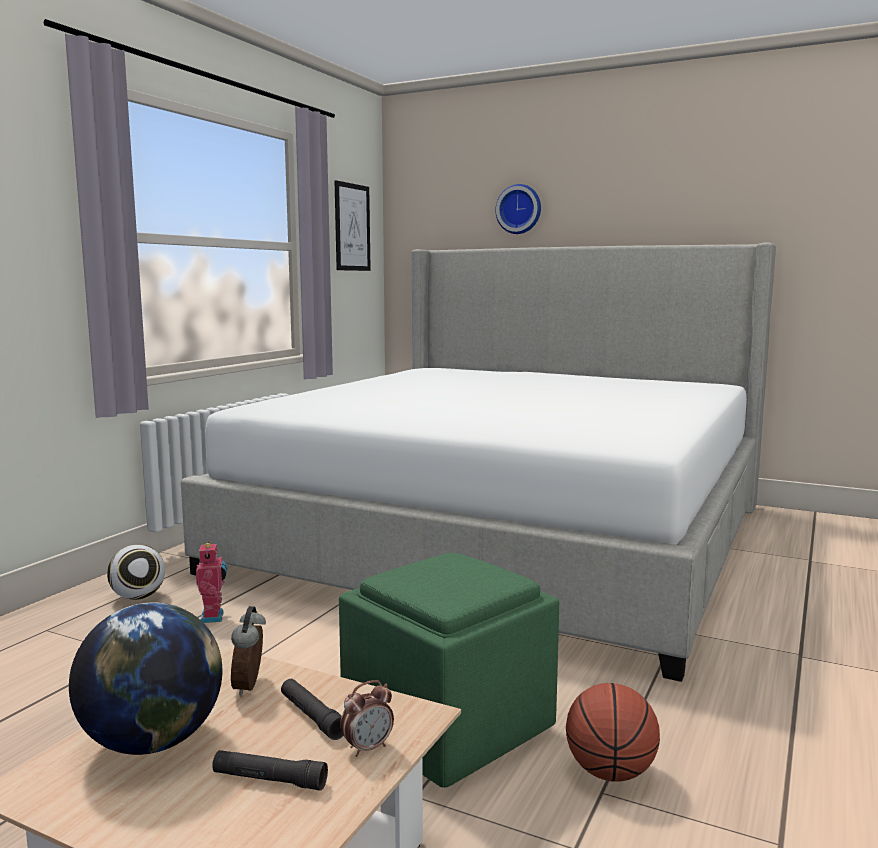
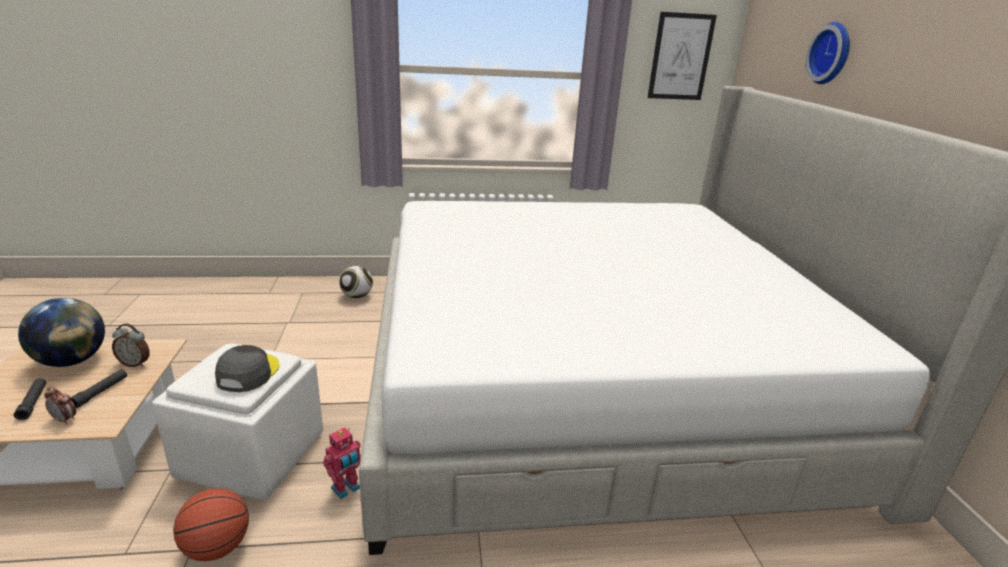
camera: 55 degrees right, 15 degrees up
toy robot [196,541,227,623] -> toy robot moved to [323,427,361,499]
alarm clock [231,606,266,697] -> alarm clock turned 135 degrees counterclockwise [112,324,149,367]
green ottoman [339,553,559,788] -> white ottoman [152,344,323,500]
none -> grey cap [215,345,280,392]

